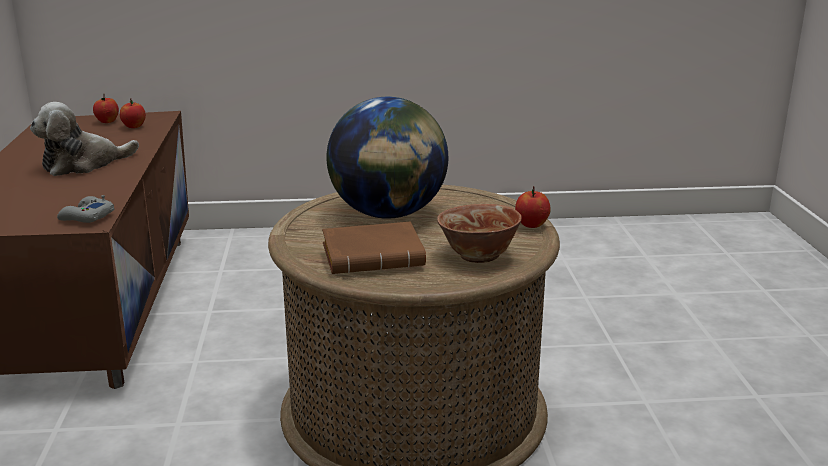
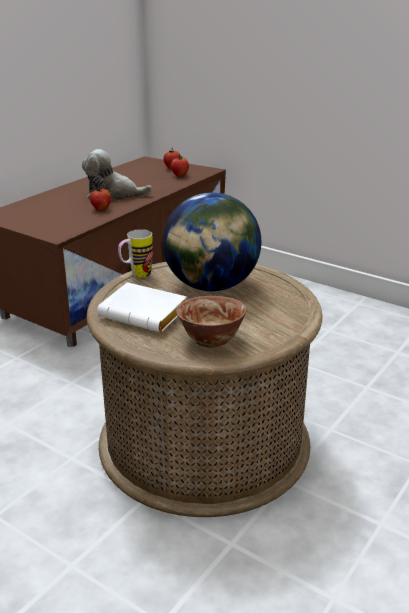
camera: 40 degrees right, 5 degrees up
grey game controller [57,195,115,223] -> none
brown book [322,222,426,274] -> white book [97,282,187,333]
apple [515,186,550,228] -> apple moved to [90,186,111,210]
none -> mug [118,229,153,278]

